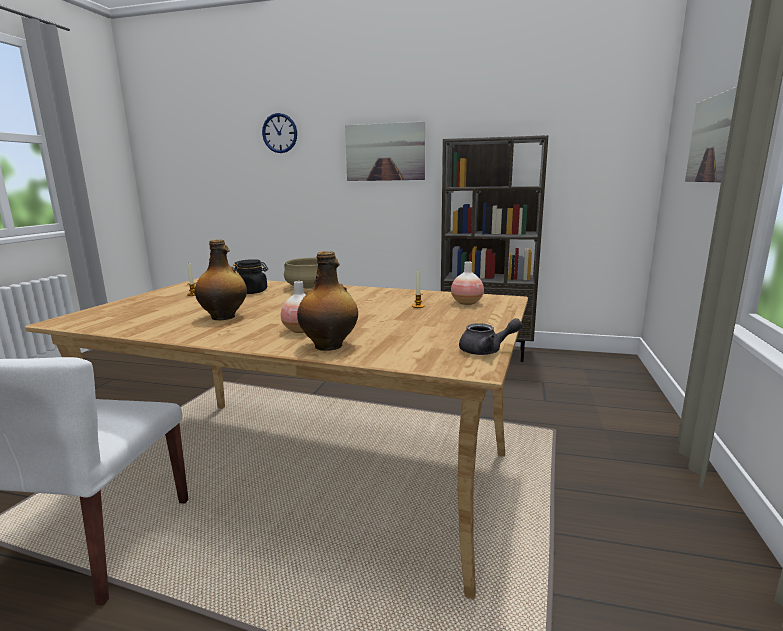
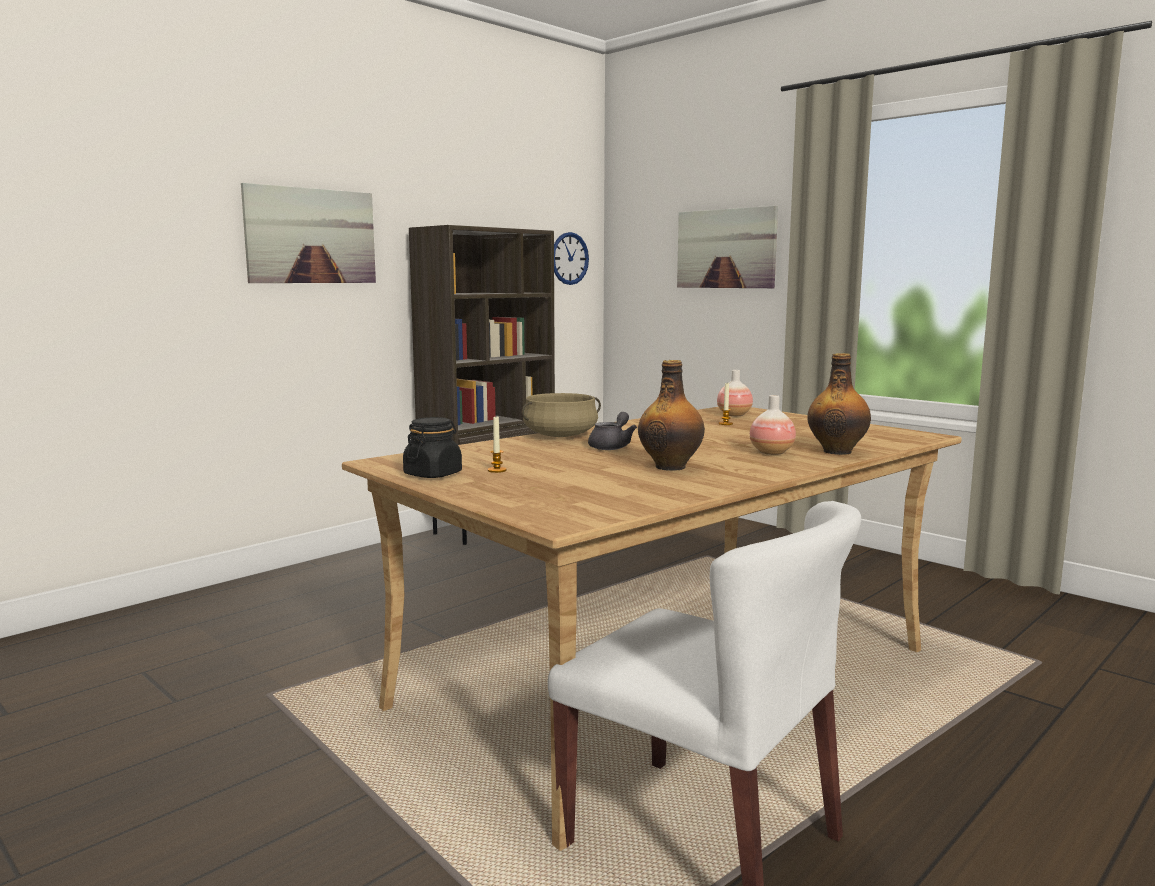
camera: 60 degrees left, 5 degrees down
black jar [234,259,268,294] -> black jar moved to [403,417,462,478]
wall clock [262,113,297,153] -> wall clock moved to [554,232,589,285]
grey teapot [459,318,523,355] -> grey teapot moved to [588,412,637,450]

